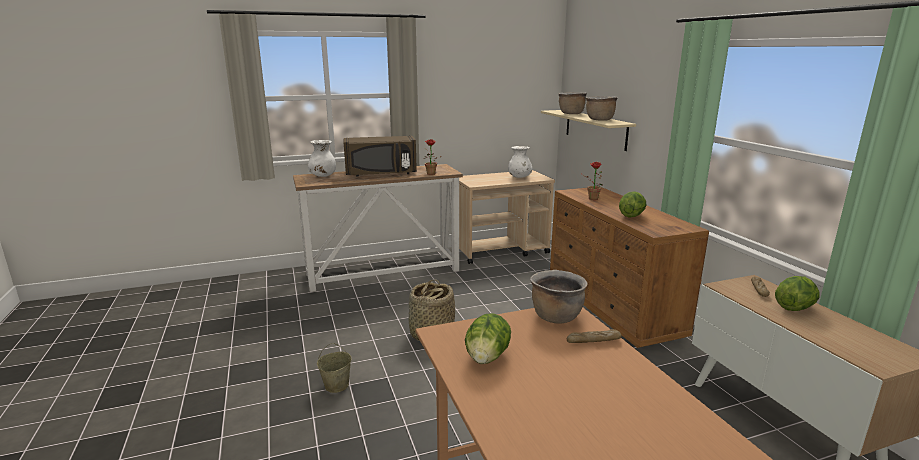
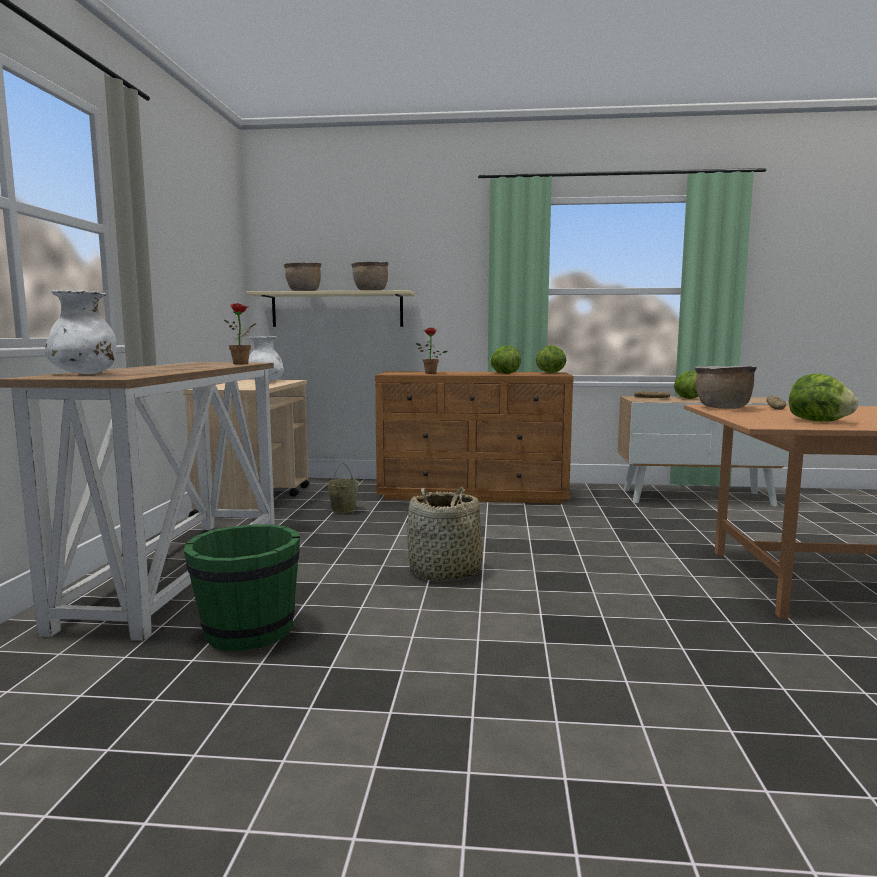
camera: 65 degrees left, 10 degrees down
beige bucket [317,343,352,393] -> beige bucket moved to [326,463,360,513]
brown microwave [344,136,417,177] -> none
none -> green bucket [184,524,300,651]
none -> lettuce [536,345,566,373]

